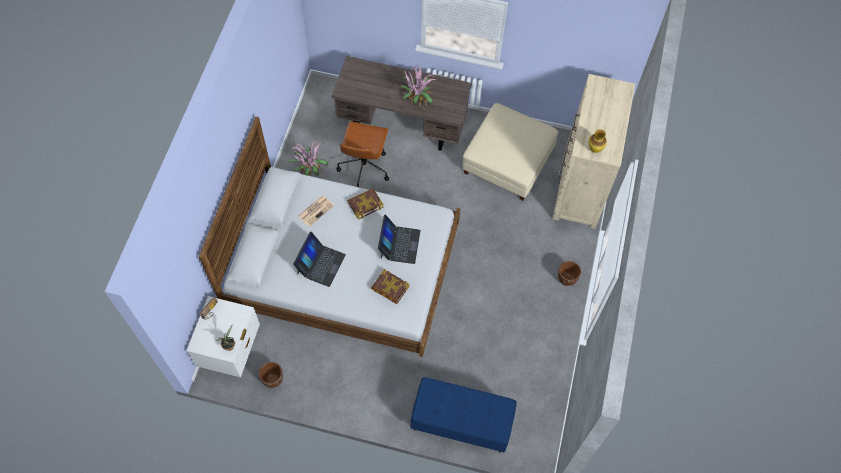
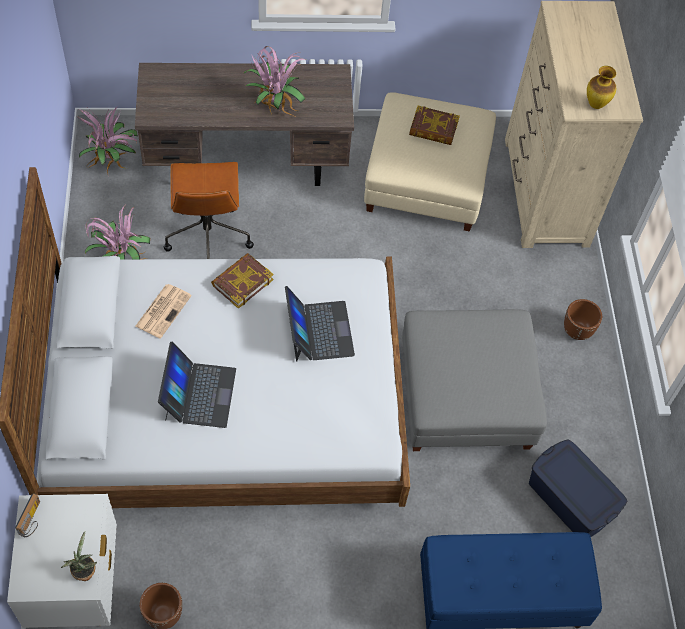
camera: 20 degrees left, 5 degrees down
book [371,269,410,304] -> book moved to [409,106,460,145]
none -> potted plant [76,106,138,174]
none -> grey ottoman [402,309,547,451]
none -> blue storage box [529,439,627,537]

